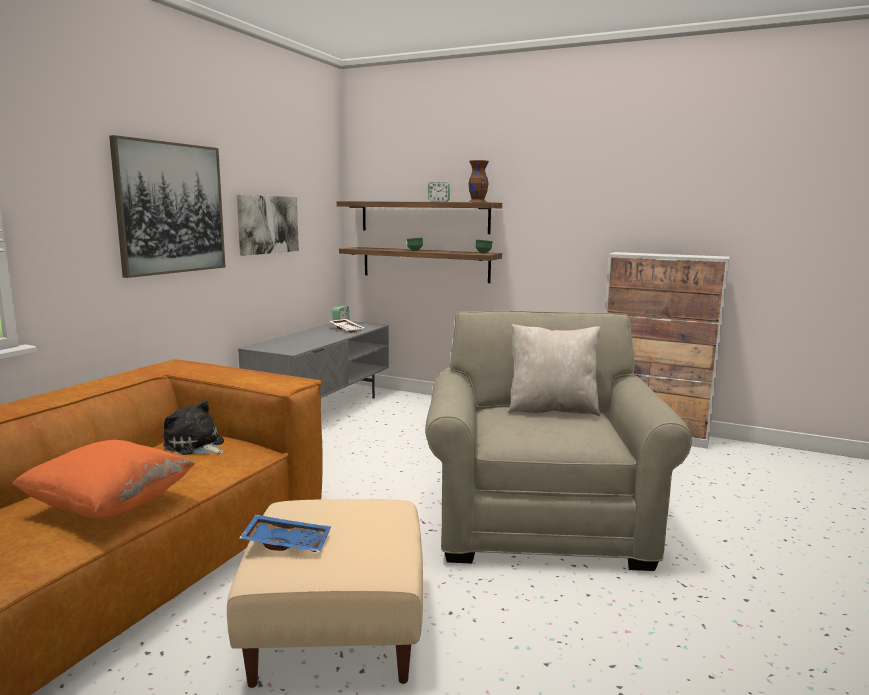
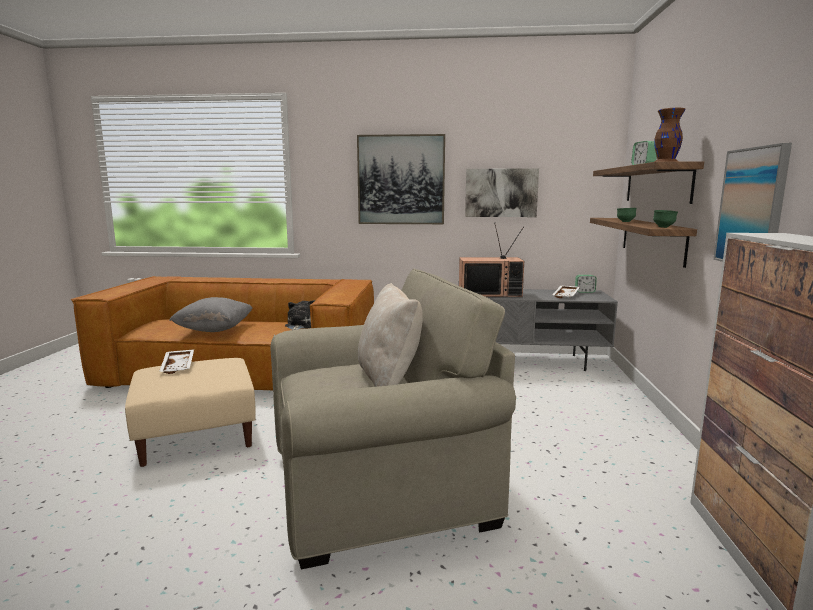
camera: 70 degrees right, 0 degrees up
orange pillow [12,440,195,518] -> grey pillow [169,297,253,332]
blue tray [239,515,331,552] -> white tray [159,349,194,374]
none -> television [459,225,524,297]
none -> picture [713,143,792,262]

